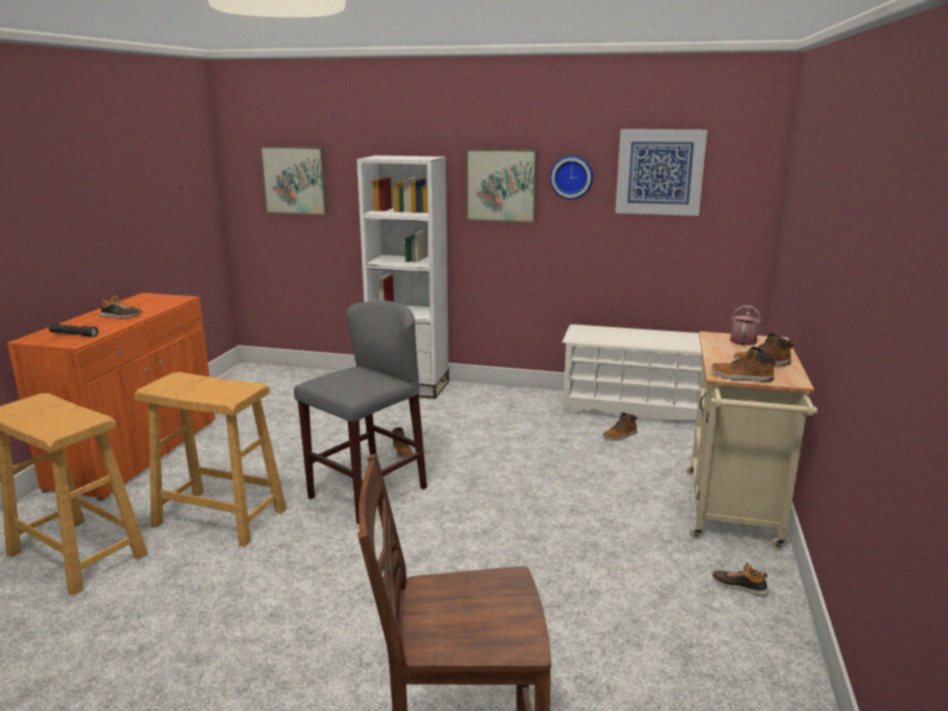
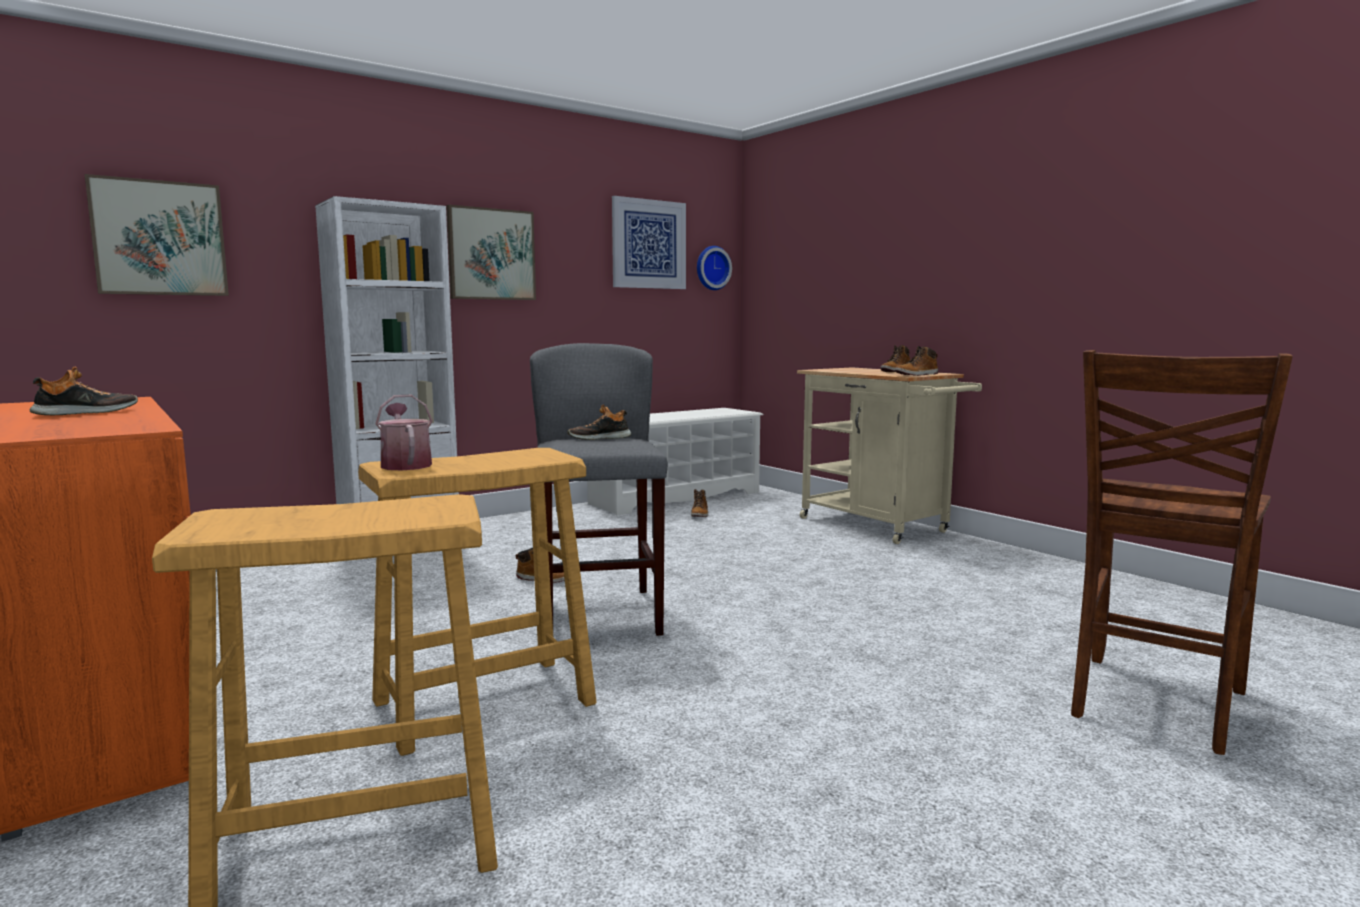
camera: 50 degrees left, 10 degrees down
grey flashlight [49,324,99,337] -> none
wall clock [550,155,593,200] -> wall clock moved to [697,246,732,290]
shoe [712,563,769,596] -> shoe moved to [568,405,631,440]
watering can [730,305,761,346] -> watering can moved to [375,395,433,470]

